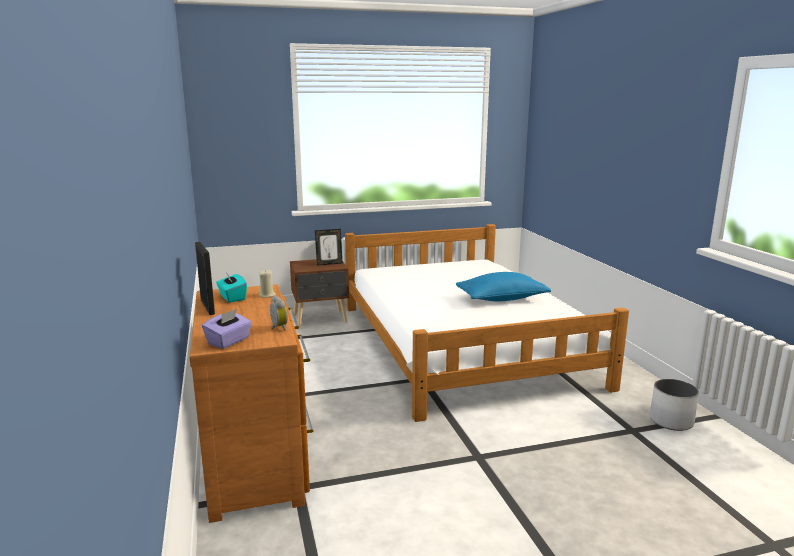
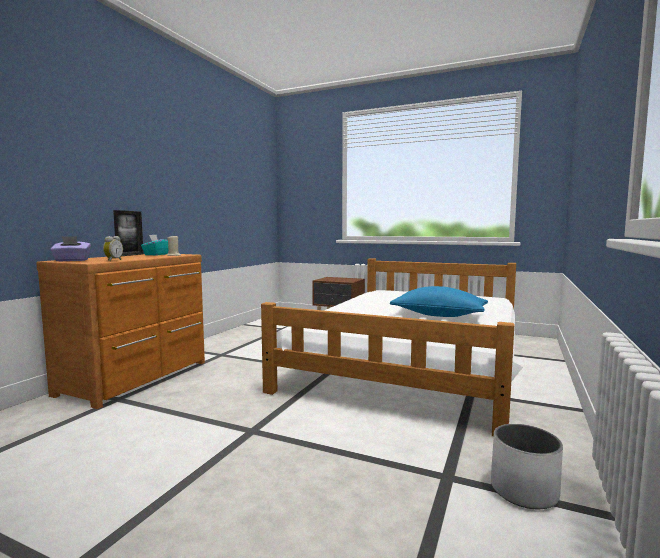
camera: 40 degrees right, 10 degrees down
picture frame [315,229,342,266] -> none

